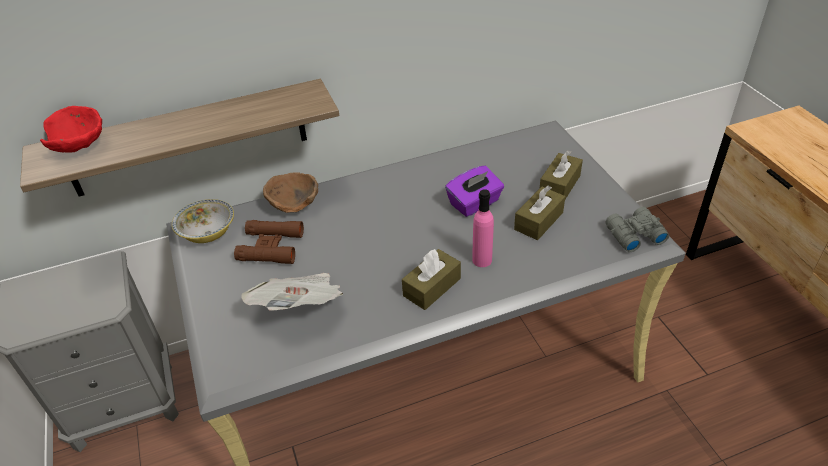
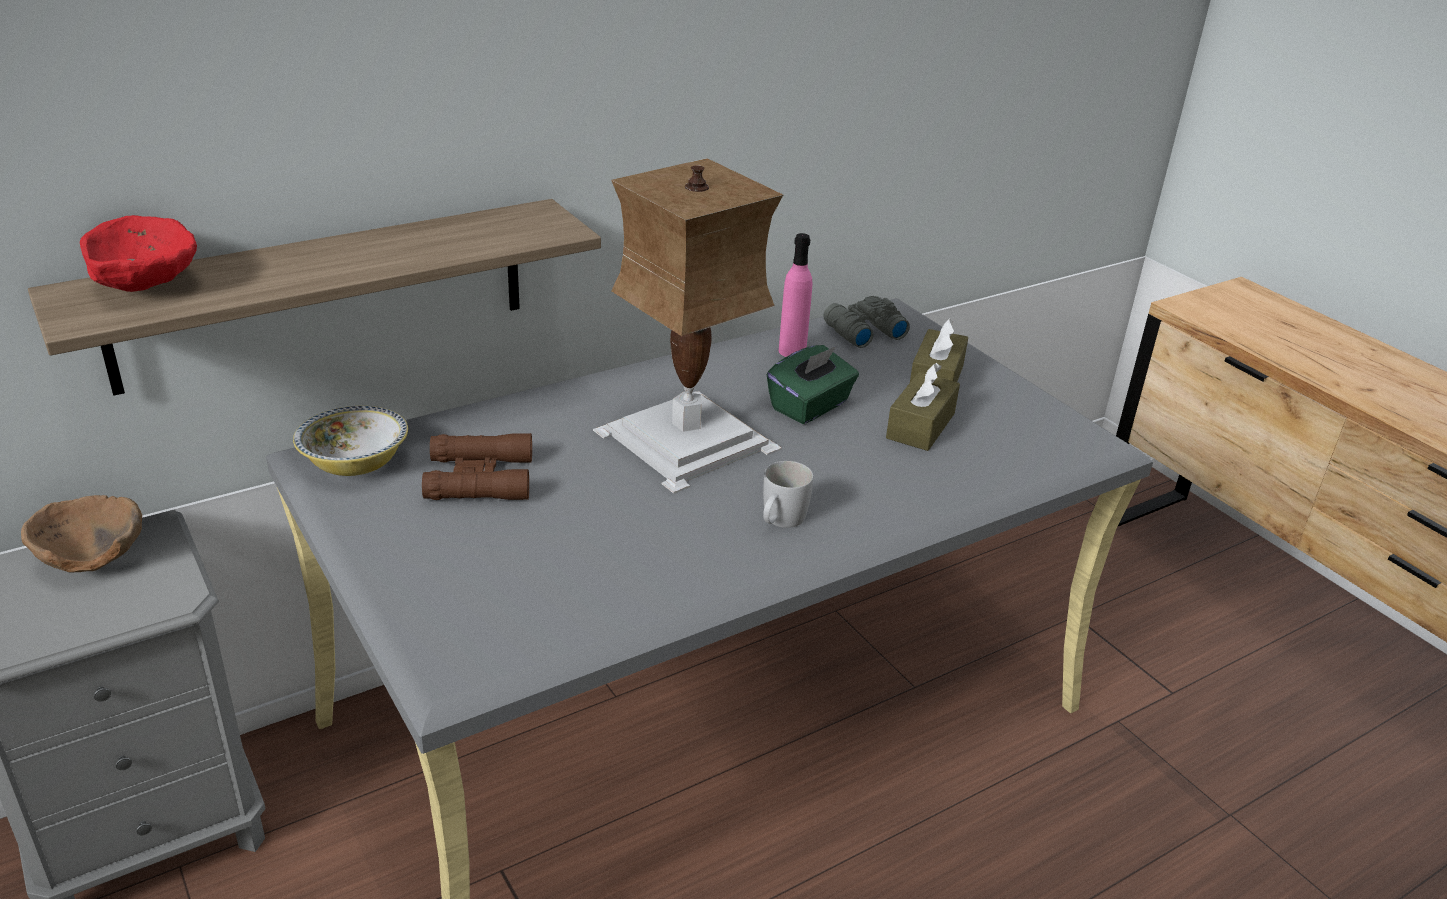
camera: 15 degrees left, 10 degrees down
newspaper [241,273,343,311] -> none
brown bowl [263,172,318,213] -> brown bowl moved to [21,495,142,573]
brown tissue box [402,249,461,310] -> white mug [763,461,813,528]
purple tissue box [445,166,504,217] -> green tissue box [767,345,859,424]
pink bottle [472,189,494,267] -> pink bottle moved to [779,233,812,357]
grey binoculars [605,207,669,252] -> grey binoculars moved to [823,296,910,348]
none -> table lamp [593,158,783,494]

